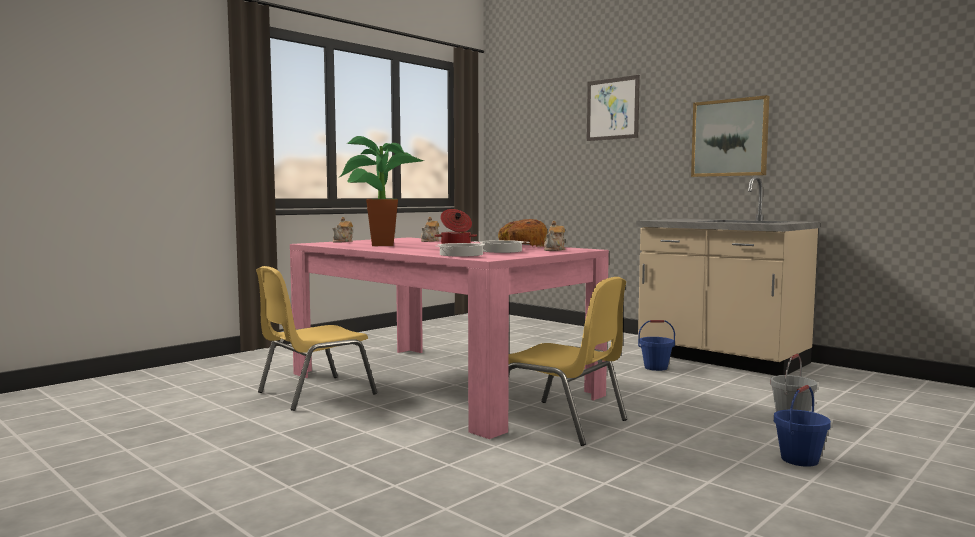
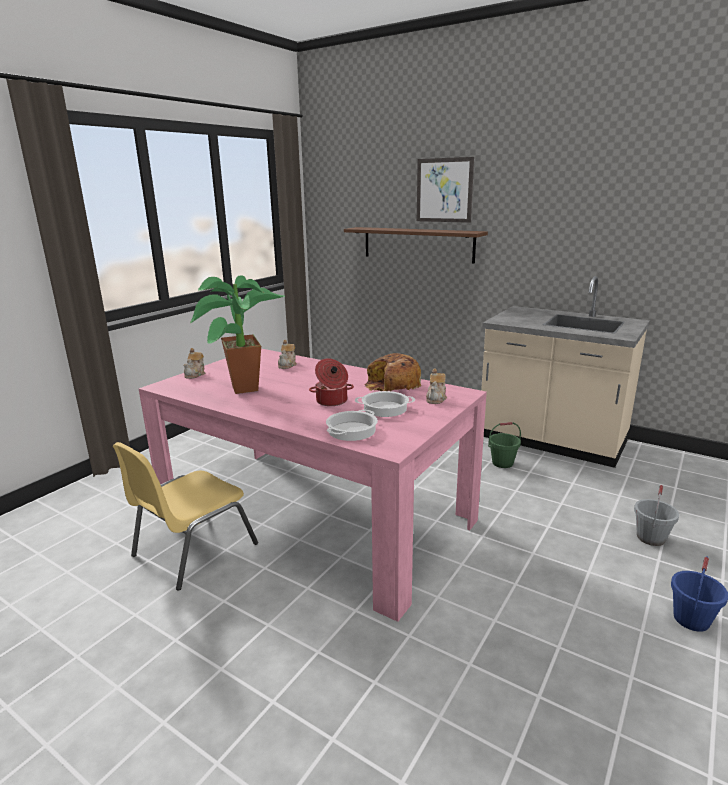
camera: 10 degrees left, 15 degrees up
yellow chair [508,277,627,446] -> none
blue bucket [638,320,675,371] -> green bucket [488,422,521,468]
picture [691,95,769,177] -> none
none -> brown shelf [344,227,488,263]

